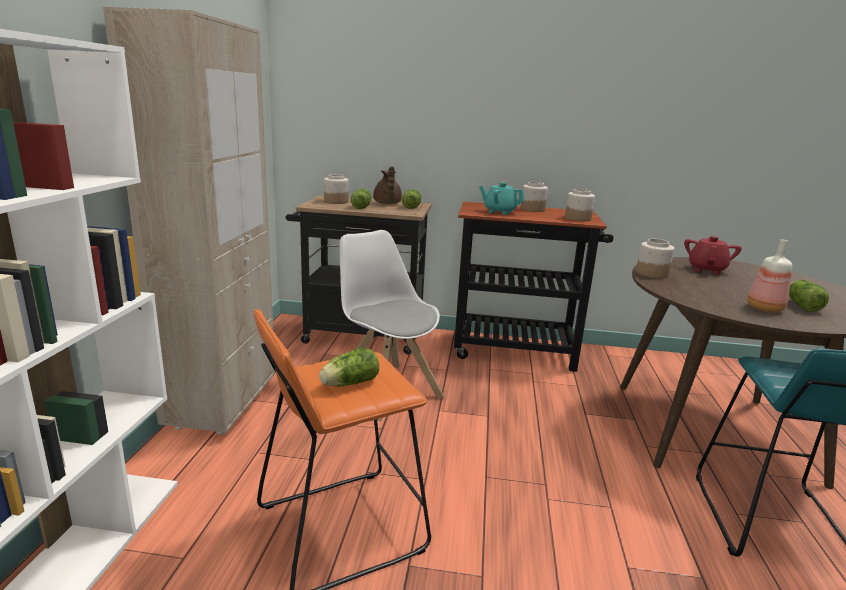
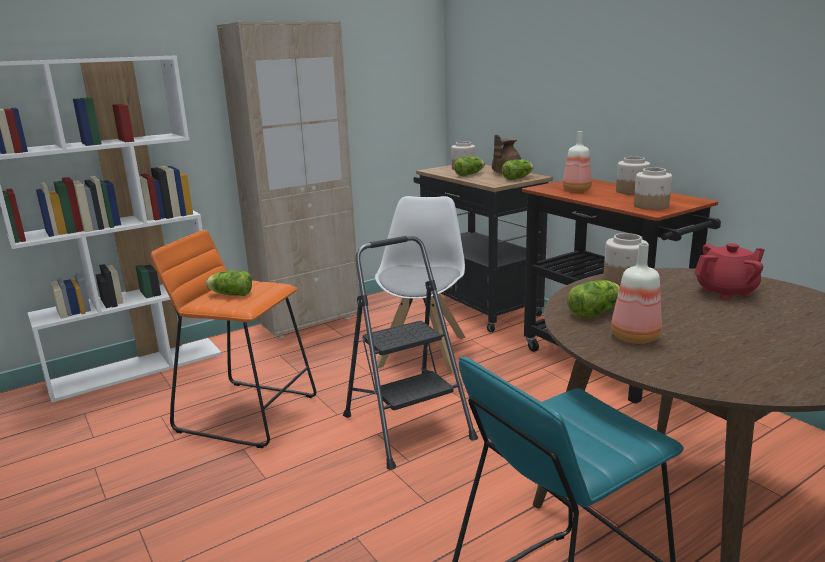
camera: 50 degrees right, 0 degrees up
turquoise teapot [479,182,525,215] -> bottle [563,131,592,192]
lettuce [789,280,829,312] -> lettuce moved to [567,280,620,319]
none -> black step ladder [343,236,478,470]

